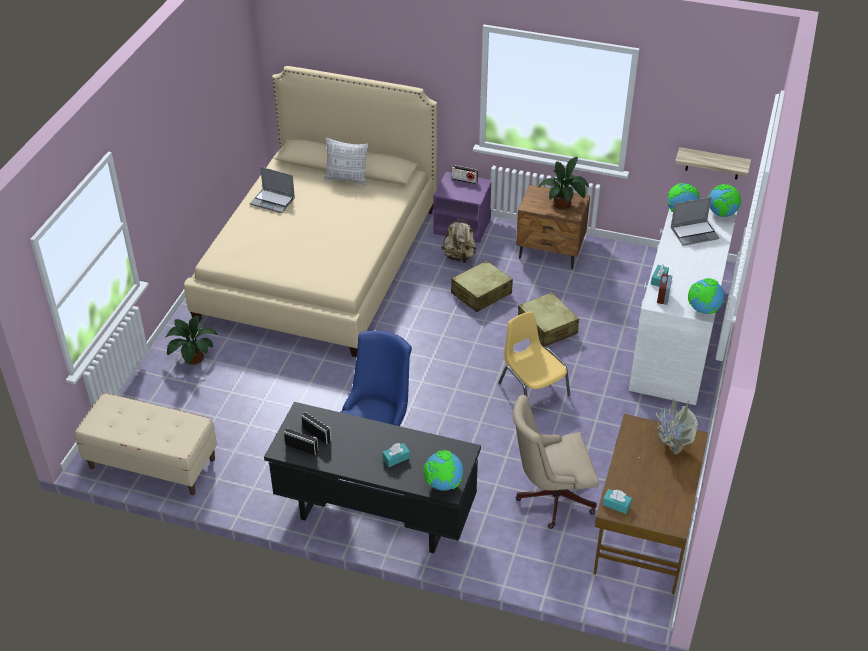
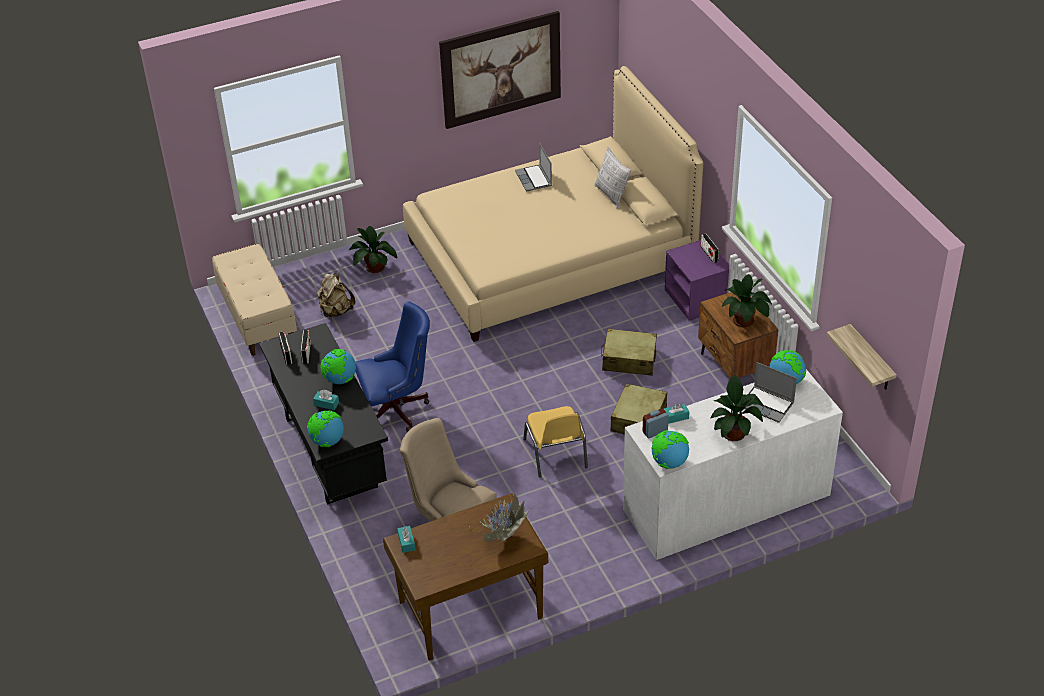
camera: 50 degrees right, 0 degrees up
beige backpack [441,217,477,263] -> beige backpack moved to [317,273,355,318]
yellow chair [498,312,571,397] -> yellow chair turned 150 degrees clockwise [523,406,588,478]
globe [708,184,742,217] -> globe moved to [321,349,356,384]
none -> picture [439,11,561,129]
none -> potted plant [710,375,765,441]

